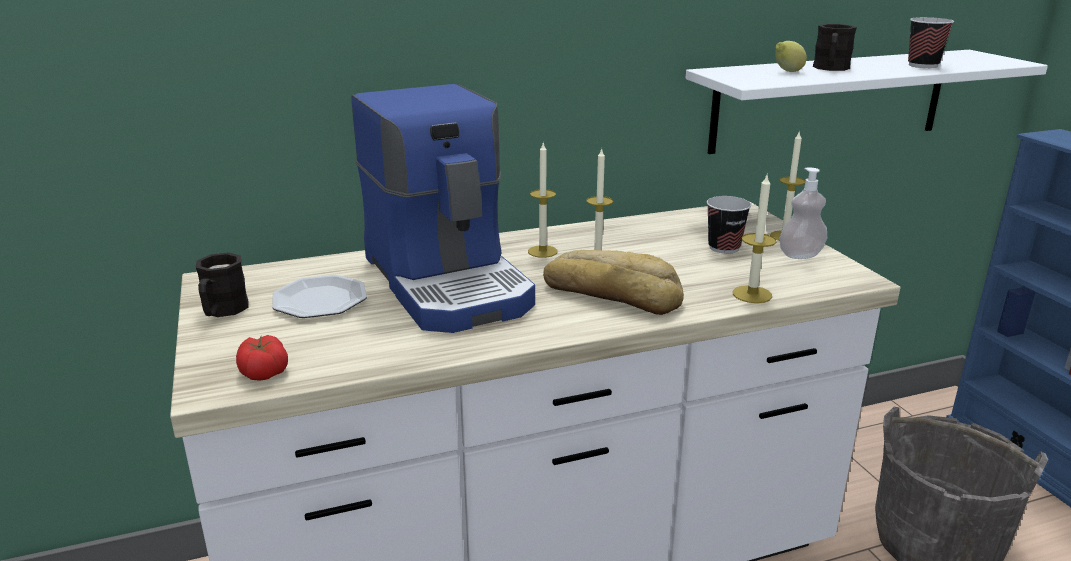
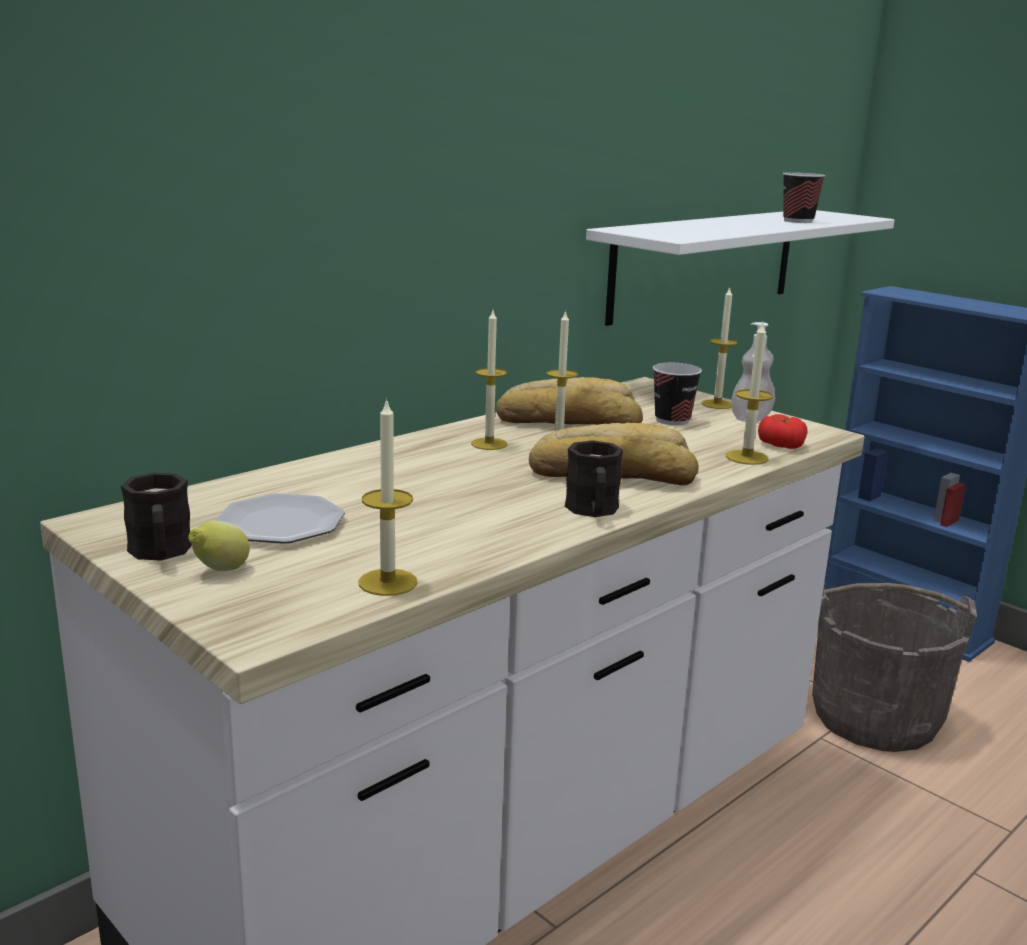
camera: 25 degrees left, 5 degrees down
tomato [236,335,288,381] -> tomato moved to [758,414,807,449]
coffee machine [352,84,535,333] -> none
lemon [775,41,807,72] -> lemon moved to [188,521,250,571]
black mug [813,24,857,71] -> black mug moved to [565,440,623,517]
none -> candle [359,398,417,596]
none -> bread [496,377,643,425]

